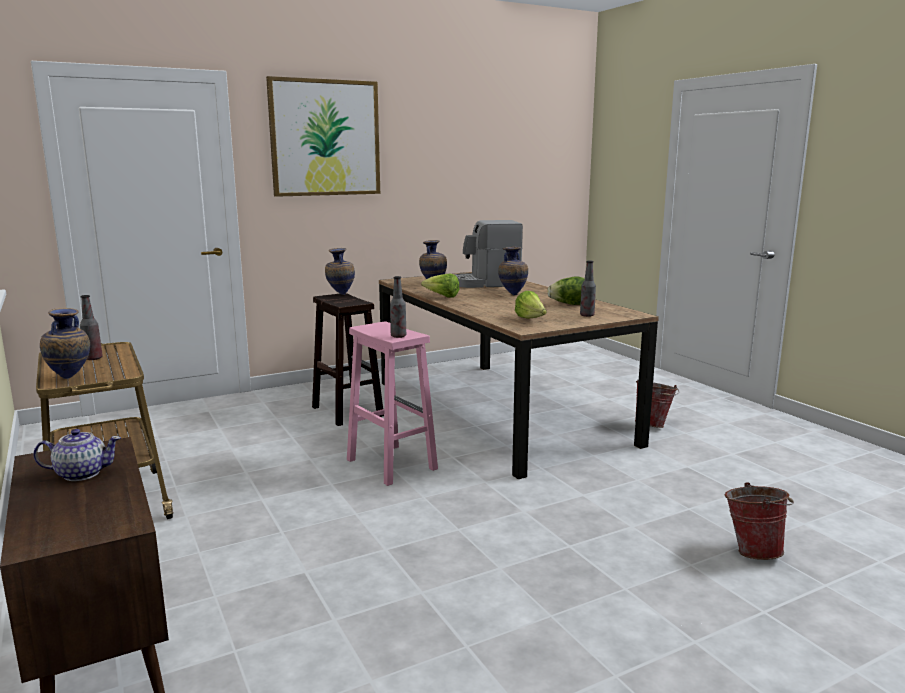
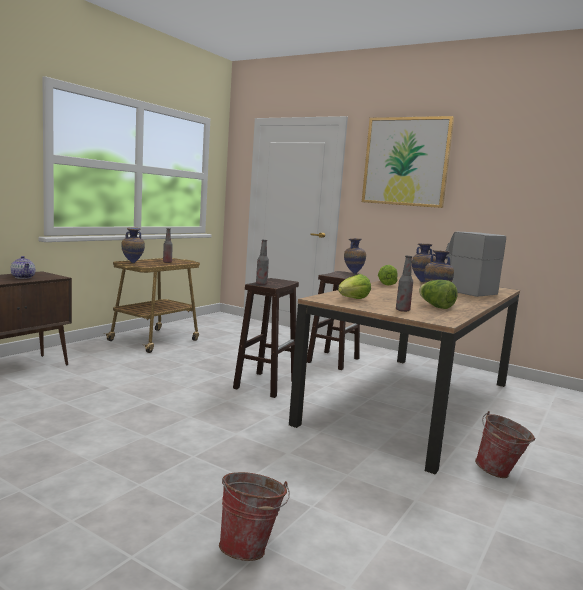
camera: 60 degrees right, 5 degrees down
pink stool [347,321,438,486] -> brown stool [233,278,299,398]

